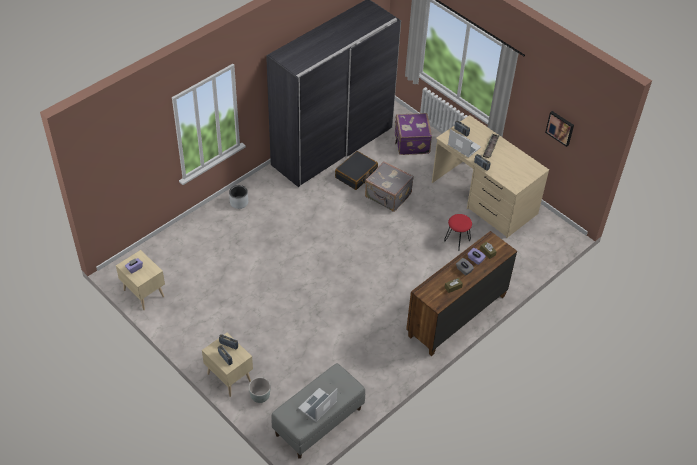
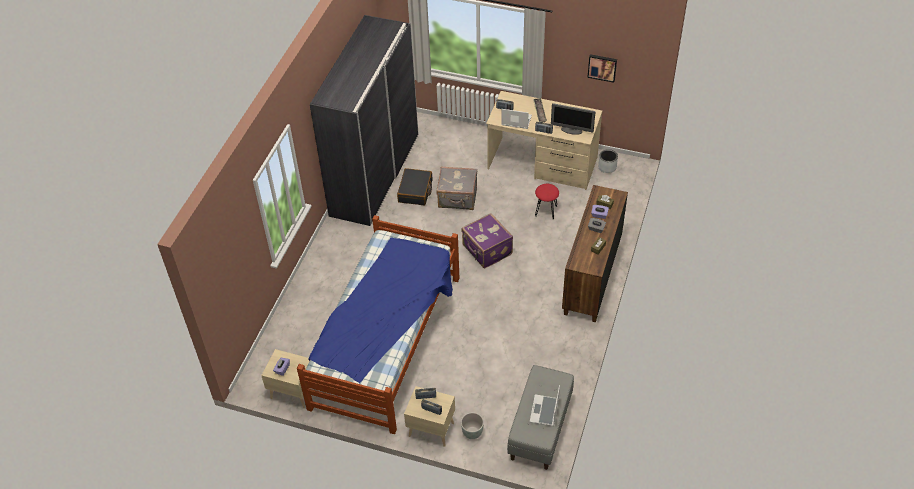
camera: 25 degrees left, 0 degrees up
grey planter [229,185,248,209] -> grey planter moved to [598,149,618,173]
purple suitcase [395,113,432,155] -> purple suitcase moved to [461,213,513,268]
none -> bed [297,215,460,434]
none -> monitor [551,103,596,135]

